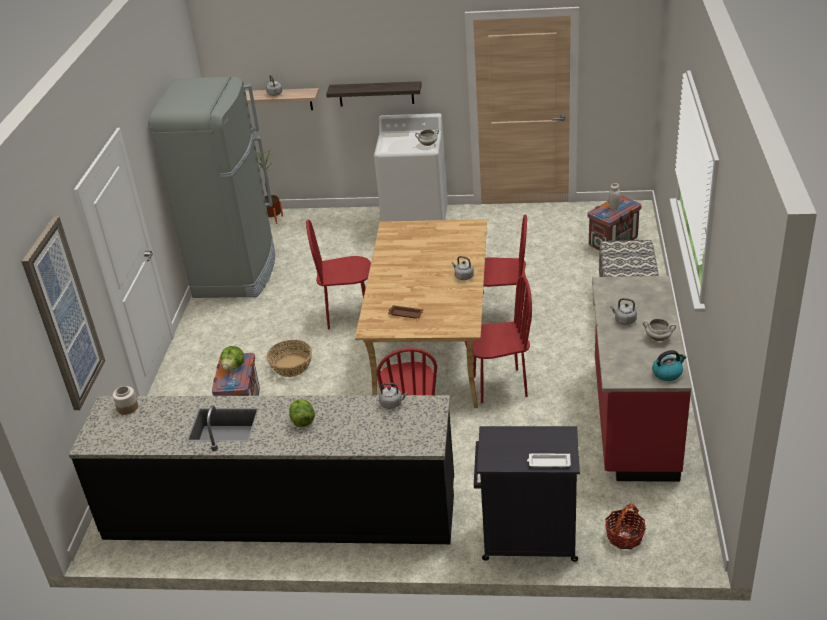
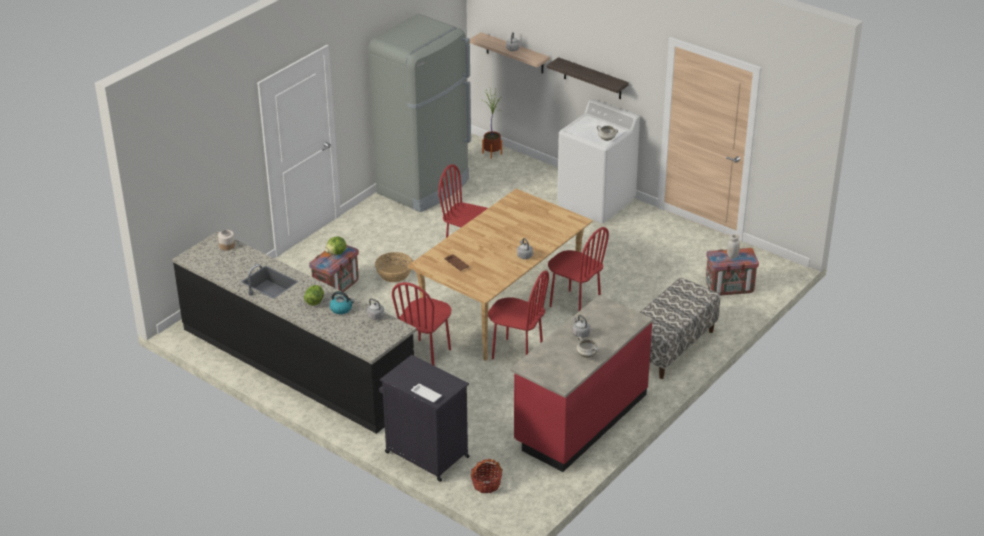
camera: 30 degrees right, 0 degrees up
picture [21,216,105,410] -> none
kettle [652,350,686,381] -> kettle moved to [330,291,354,314]

